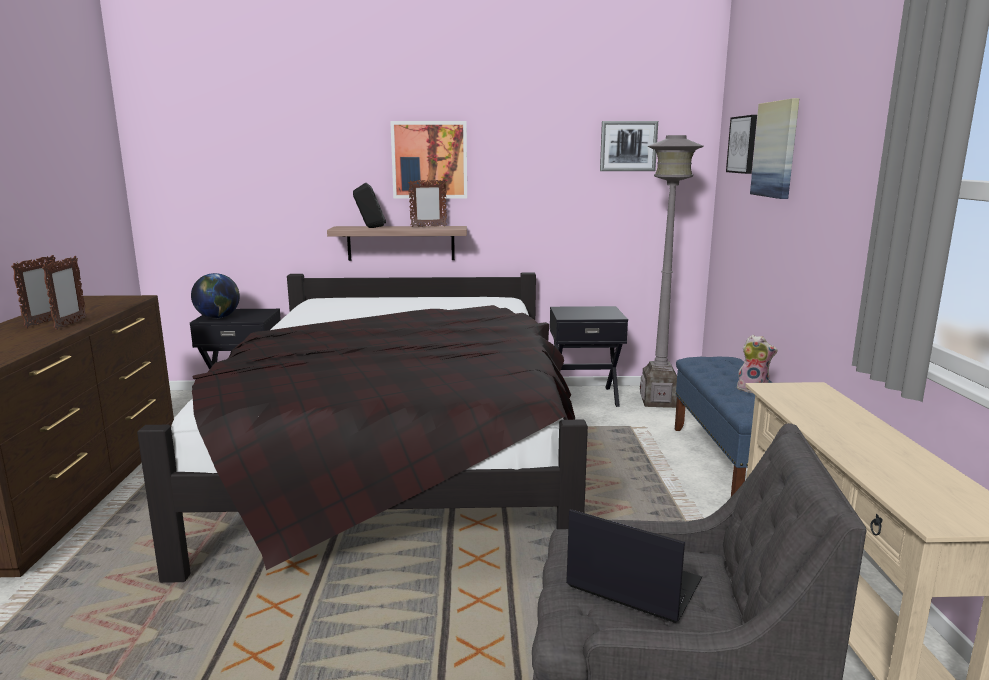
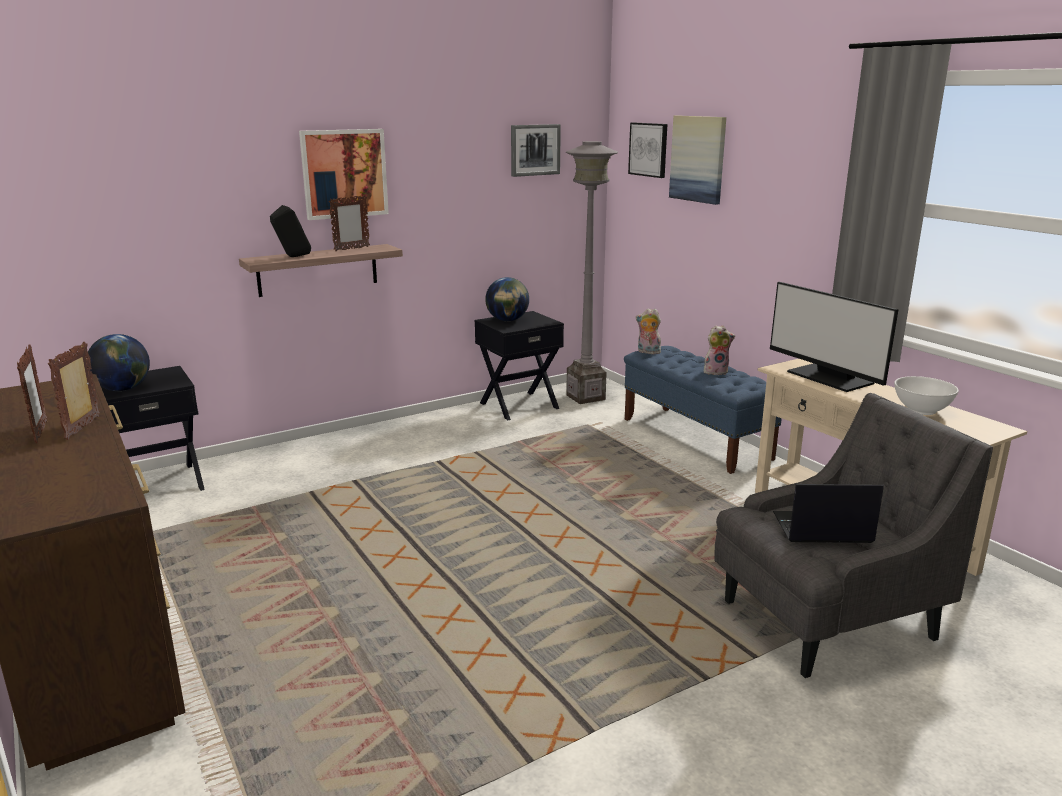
camera: 30 degrees left, 5 degrees up
picture frame [42,256,87,330] -> picture frame turned 150 degrees counterclockwise [48,342,100,440]
black bed [137,272,588,583] -> none
none -> globe [485,277,529,321]
none -> plush toy [636,308,661,354]
none -> monitor [770,282,899,392]
none -> white bowl [894,376,959,415]

